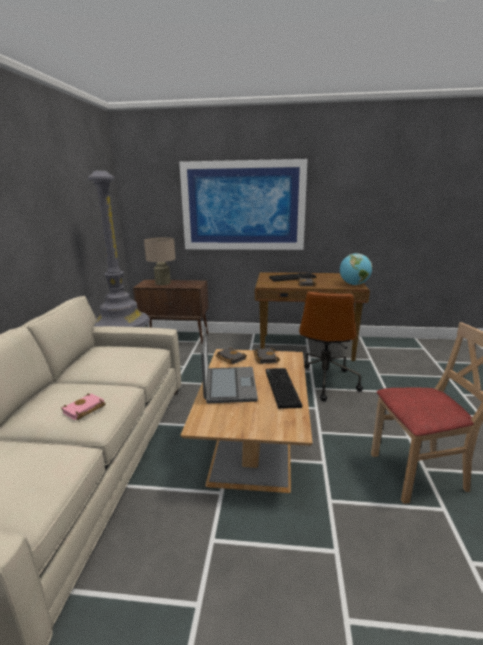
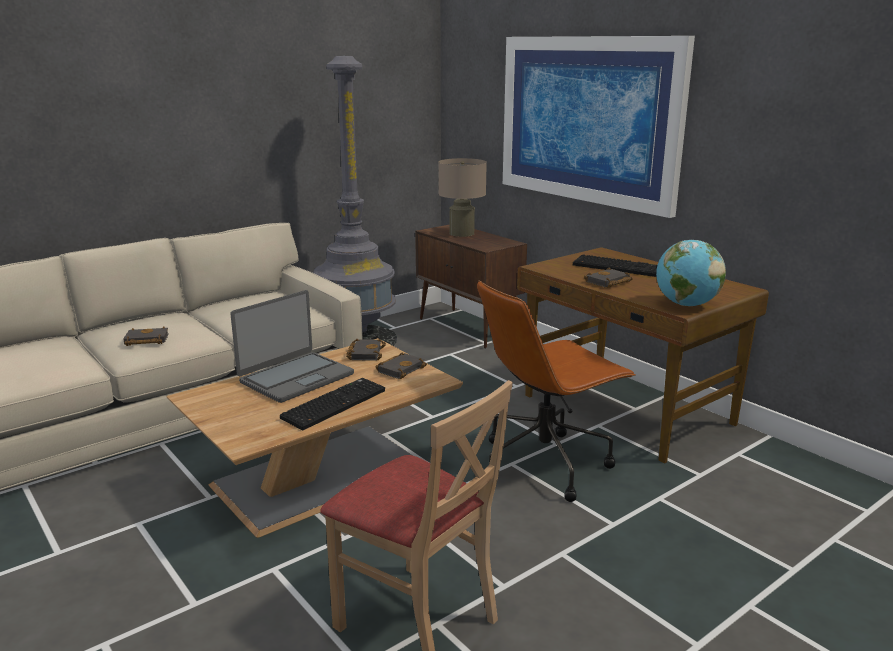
camera: 45 degrees right, 0 degrees up
pink book [61,393,106,420] -> black book [123,326,169,346]

